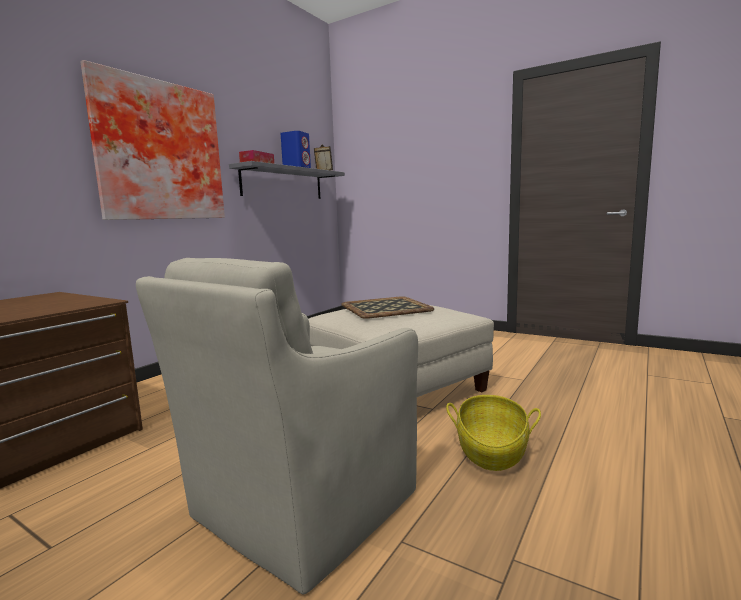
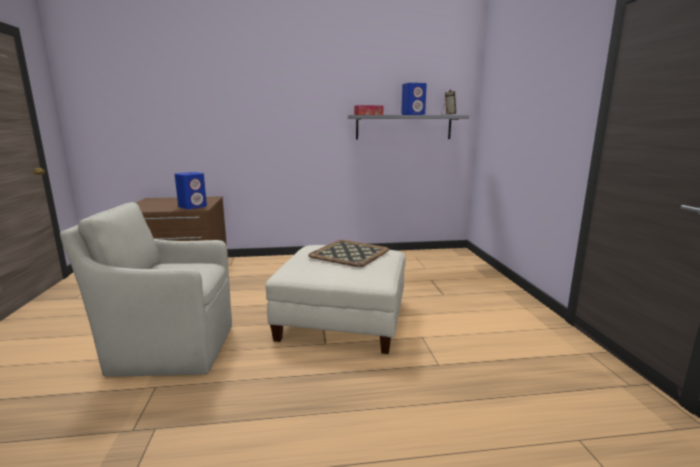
camera: 50 degrees right, 5 degrees up
picture [80,60,225,220] -> none
basket [446,395,541,471] -> none
none -> blue speaker [175,172,207,209]

